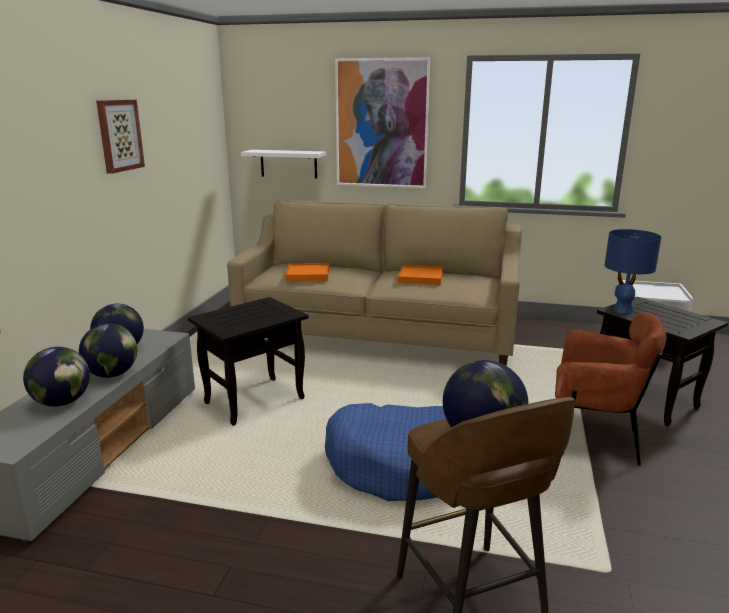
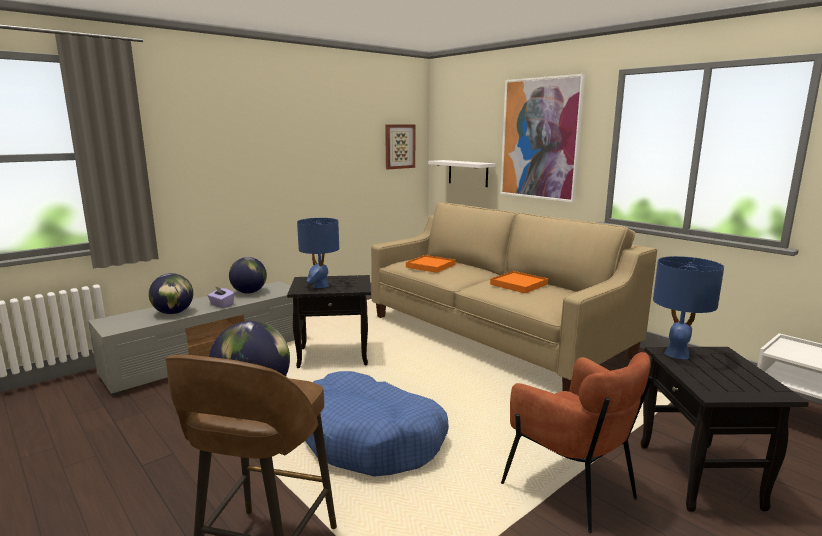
camera: 35 degrees right, 5 degrees down
globe [79,323,137,378] -> purple tissue box [207,286,234,308]
picture [96,100,145,174] -> picture moved to [385,124,415,169]
none -> blue table lamp [297,218,339,288]

